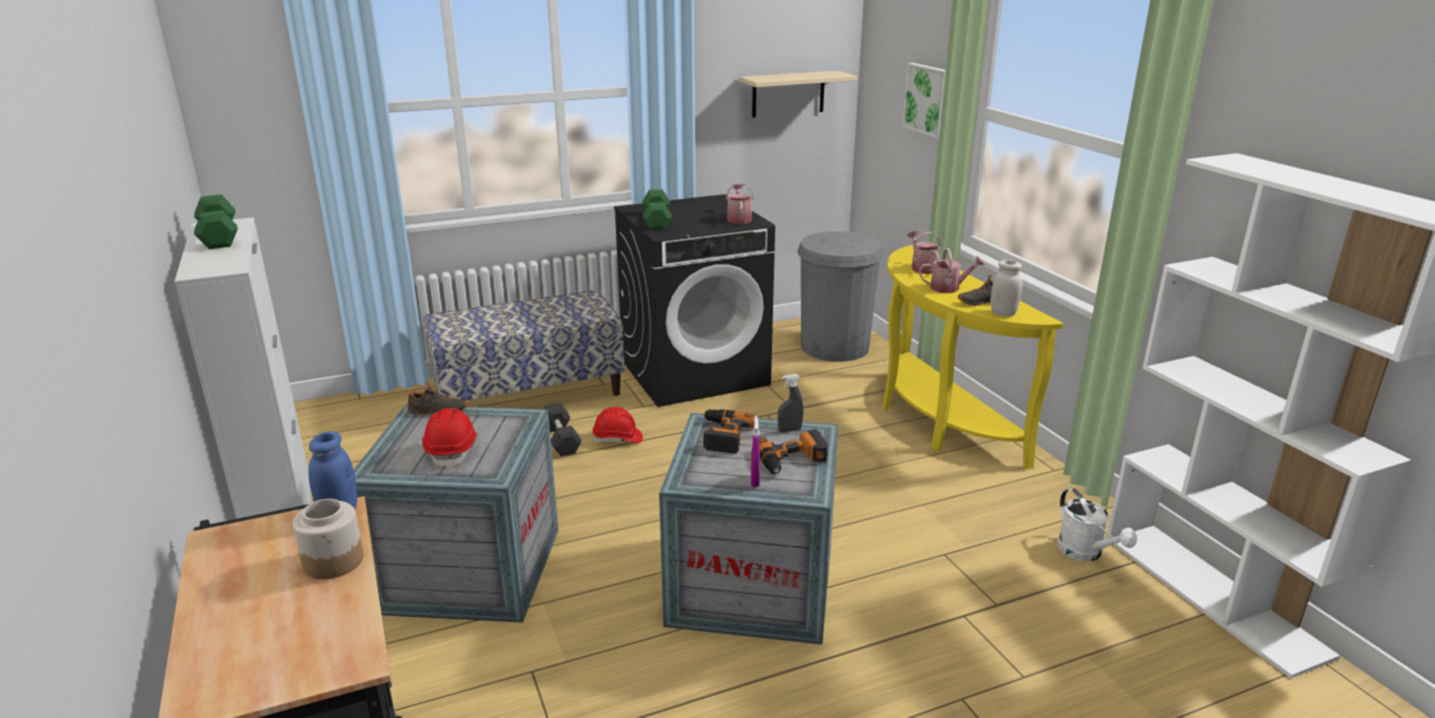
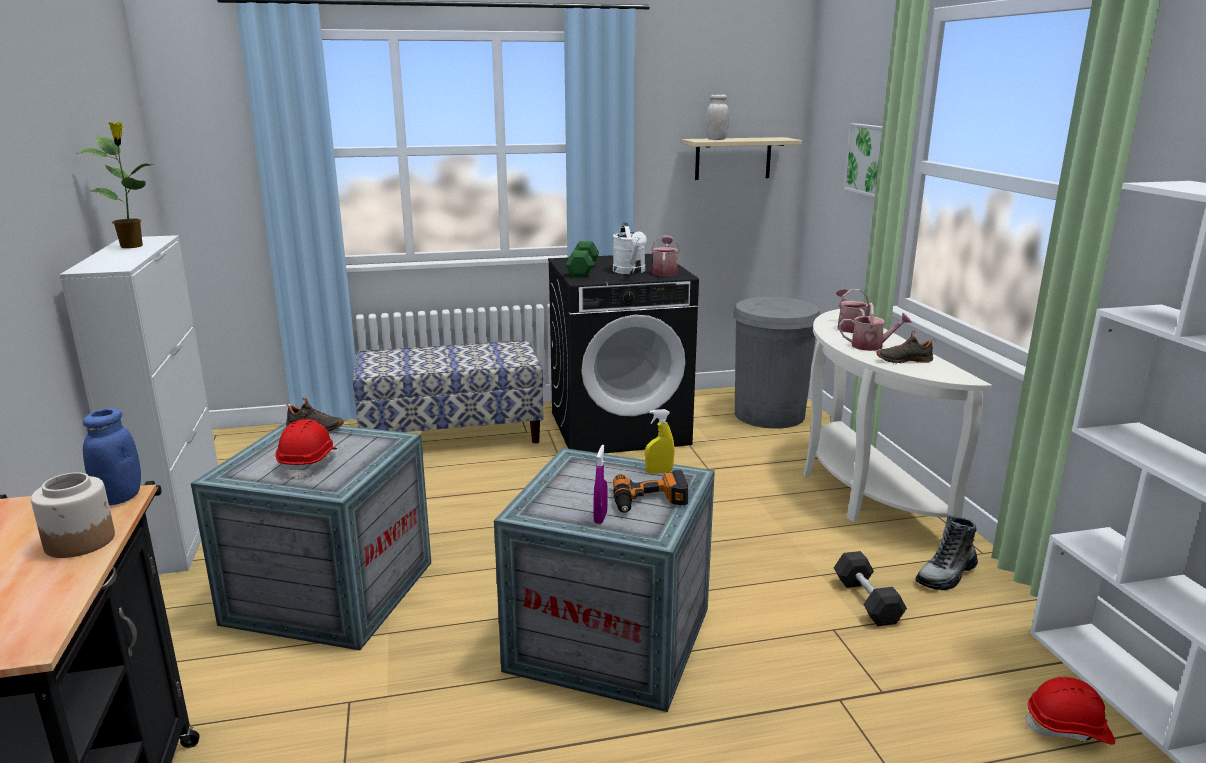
camera: 10 degrees right, 5 degrees down
green dumbbell [194,194,238,249] -> potted plant [76,122,153,248]
black dumbbell [545,403,582,456] -> black dumbbell moved to [834,551,907,626]
red hard hat [592,407,643,443] -> red hard hat moved to [1025,677,1115,745]
power drill [703,409,755,454] -> none
grey spray bottle [777,374,804,433] -> yellow spray bottle [645,409,674,474]
yellow console table [882,245,1064,470] -> white console table [803,309,992,522]
white jar [990,260,1023,317] -> white jar moved to [706,94,729,140]
white watering can [1057,488,1137,561] -> white watering can moved to [613,223,647,274]
none -> boot [916,515,978,590]

